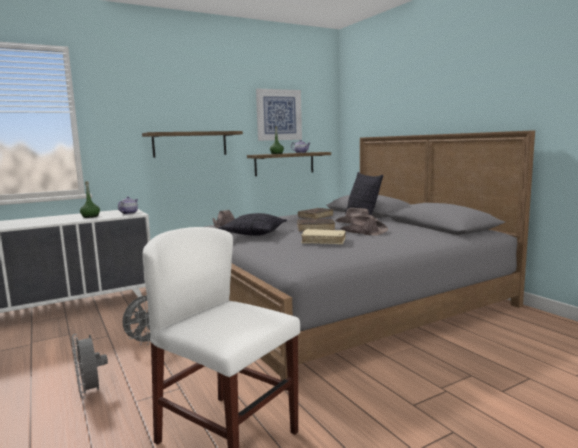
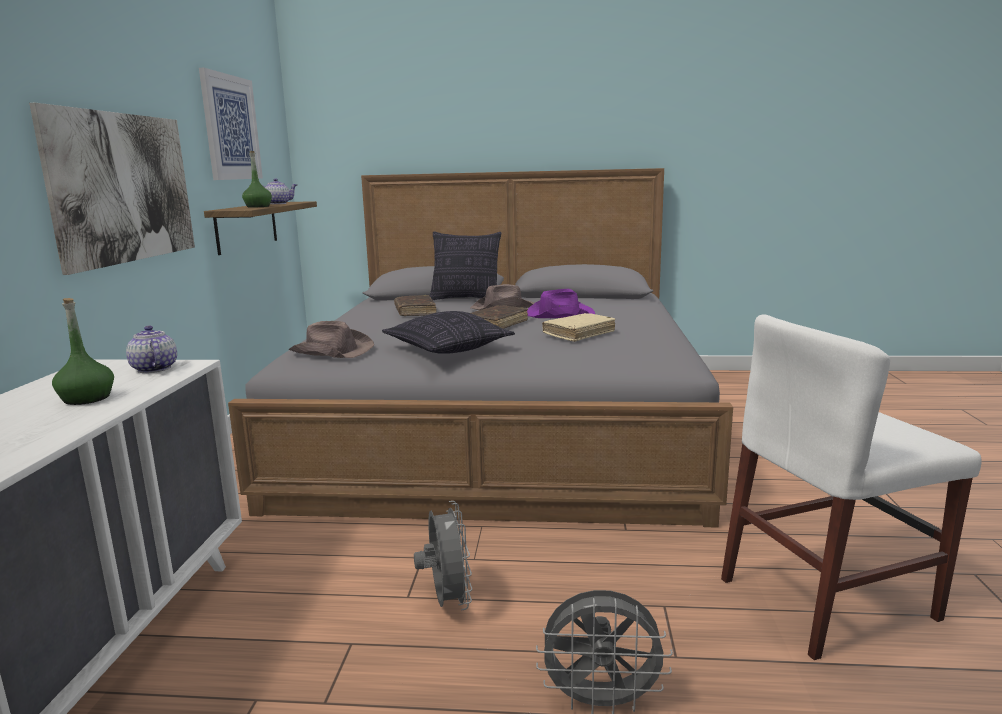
camera: 55 degrees left, 5 degrees up
shelf [142,131,243,158] -> picture [29,103,195,275]
brown hat [341,215,388,236] -> purple hat [527,289,595,318]

